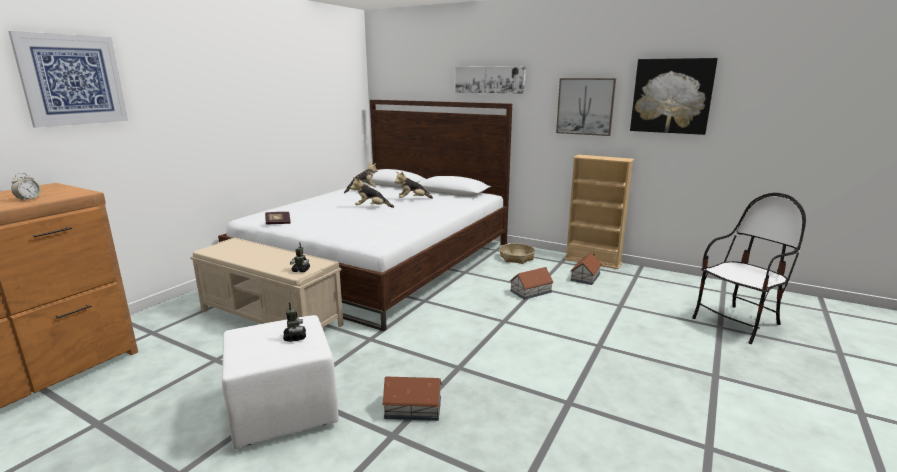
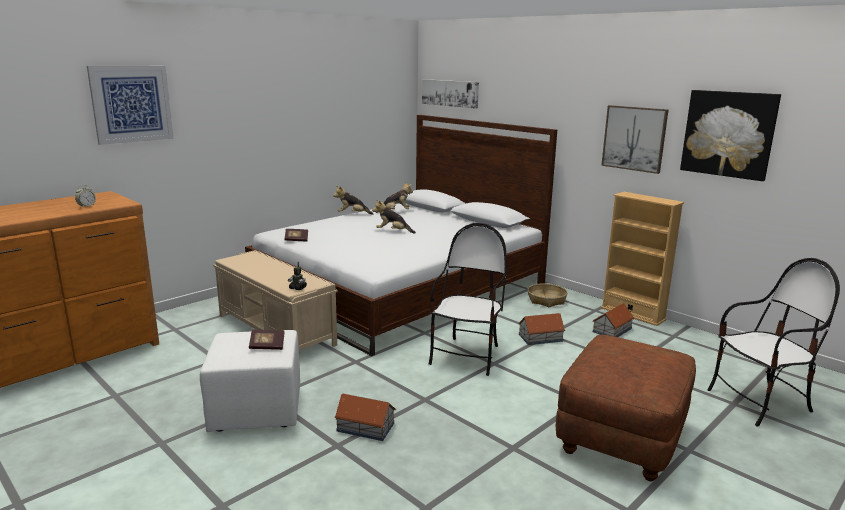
camera: 15 degrees right, 0 degrees up
toy robot [283,302,306,342] -> book [249,330,285,350]
plush toy [395,172,433,199] -> plush toy moved to [333,186,373,215]
picture [455,66,526,94] -> picture moved to [422,79,479,109]
none -> chair [429,223,507,376]
none -> brown ottoman [556,335,696,481]

